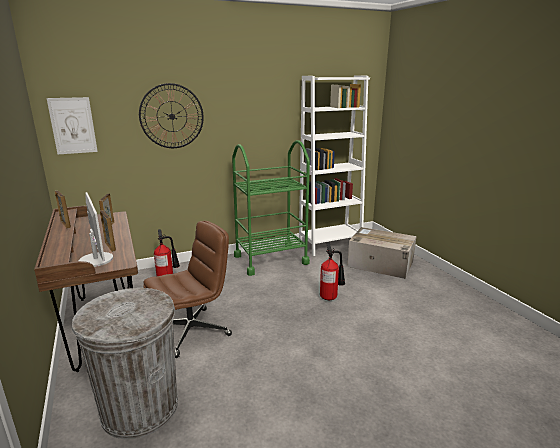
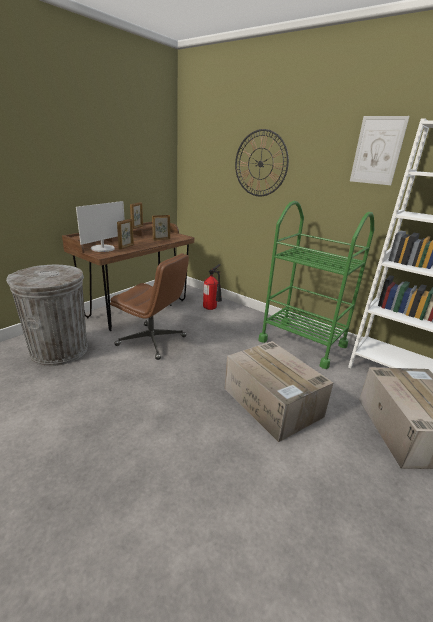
camera: 60 degrees right, 5 degrees up
picture [47,97,98,154] -> picture moved to [350,116,410,185]
fire extinguisher [320,242,345,300] -> cardboard box [224,341,333,442]

